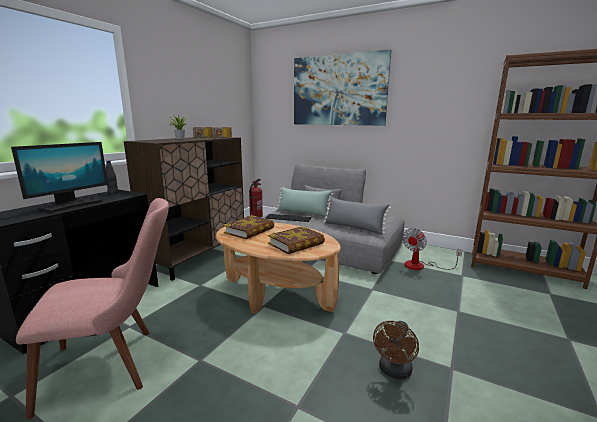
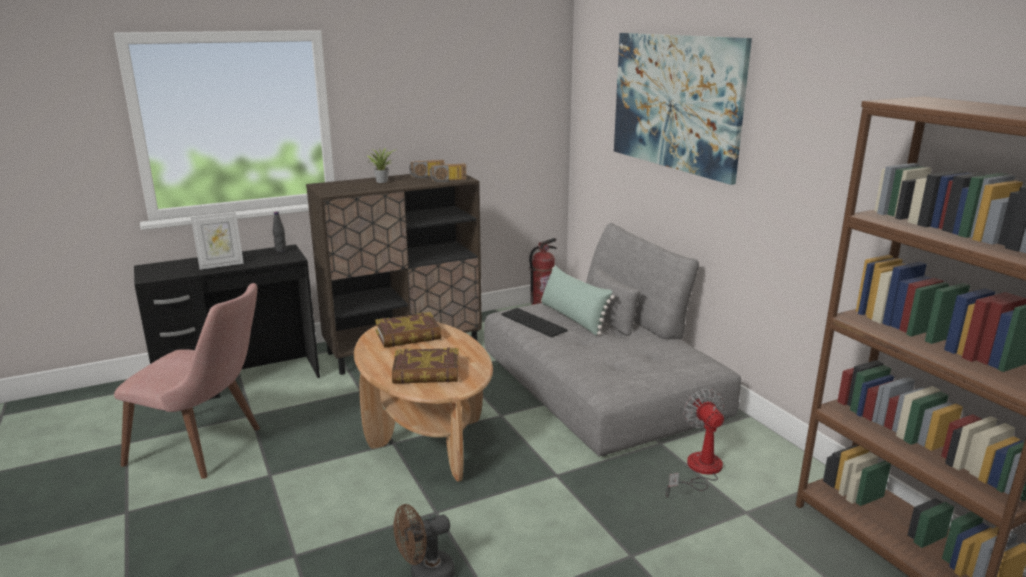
camera: 35 degrees right, 5 degrees up
monitor [11,142,108,213] -> picture frame [191,212,244,270]
grey pillow [324,197,391,235] -> none
fan [402,228,462,270] -> fan turned 90 degrees clockwise [666,389,724,497]

